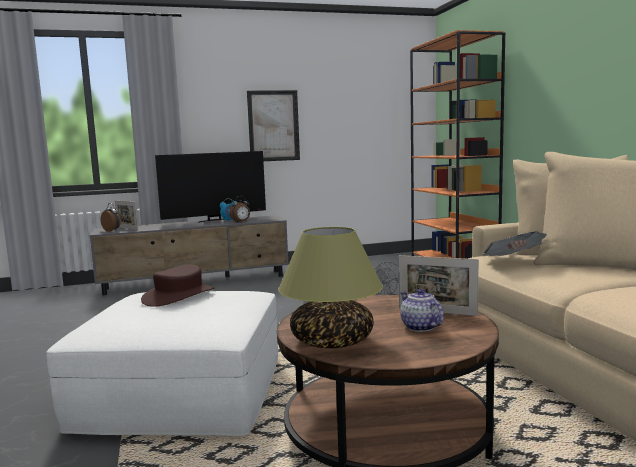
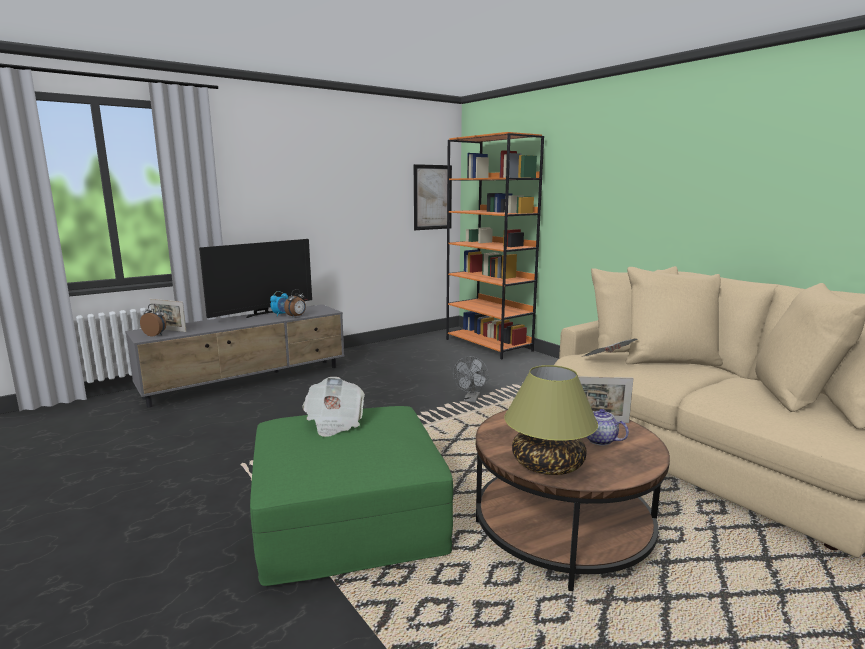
camera: 20 degrees left, 5 degrees up
white ottoman [46,291,278,436] -> green ottoman [250,406,453,586]
brown hat [141,264,215,307] -> newspaper [302,377,365,437]
picture [247,90,300,161] -> picture moved to [414,164,452,230]

